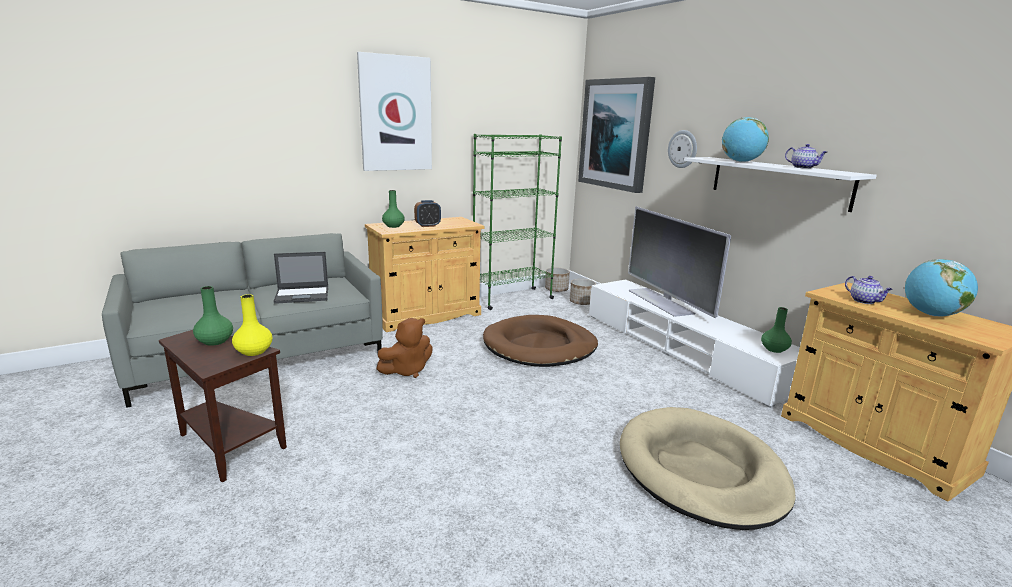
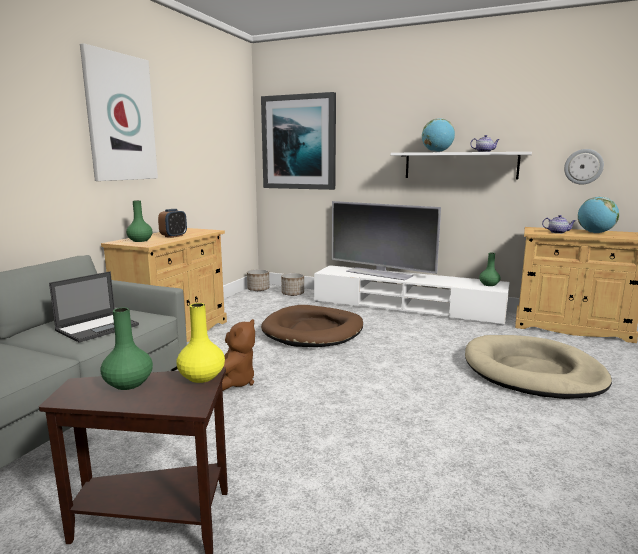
camera: 35 degrees left, 5 degrees down
green bookcase [473,134,562,310] -> none
wall clock [668,130,697,168] -> wall clock moved to [564,149,604,185]

